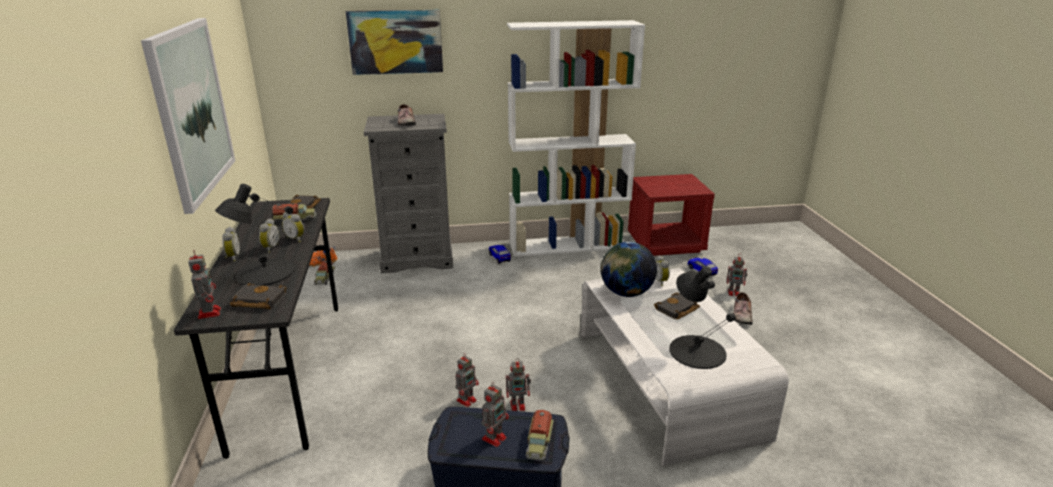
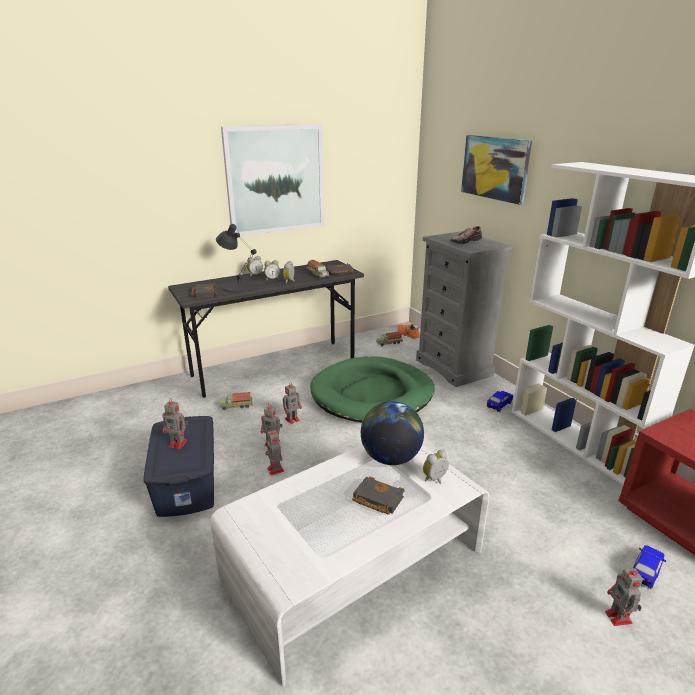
camera: 70 degrees right, 0 degrees up
toy robot [188,250,221,319] -> toy robot moved to [283,382,302,424]
toy truck [526,410,554,461] -> toy truck moved to [219,392,253,410]
black table lamp [669,266,736,369] -> none
shoe [733,292,753,325] -> none
none -> green dog bed [310,356,435,422]

